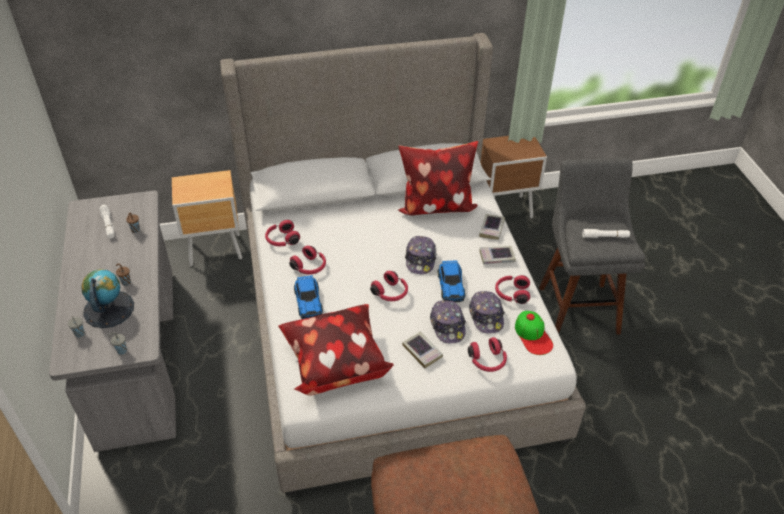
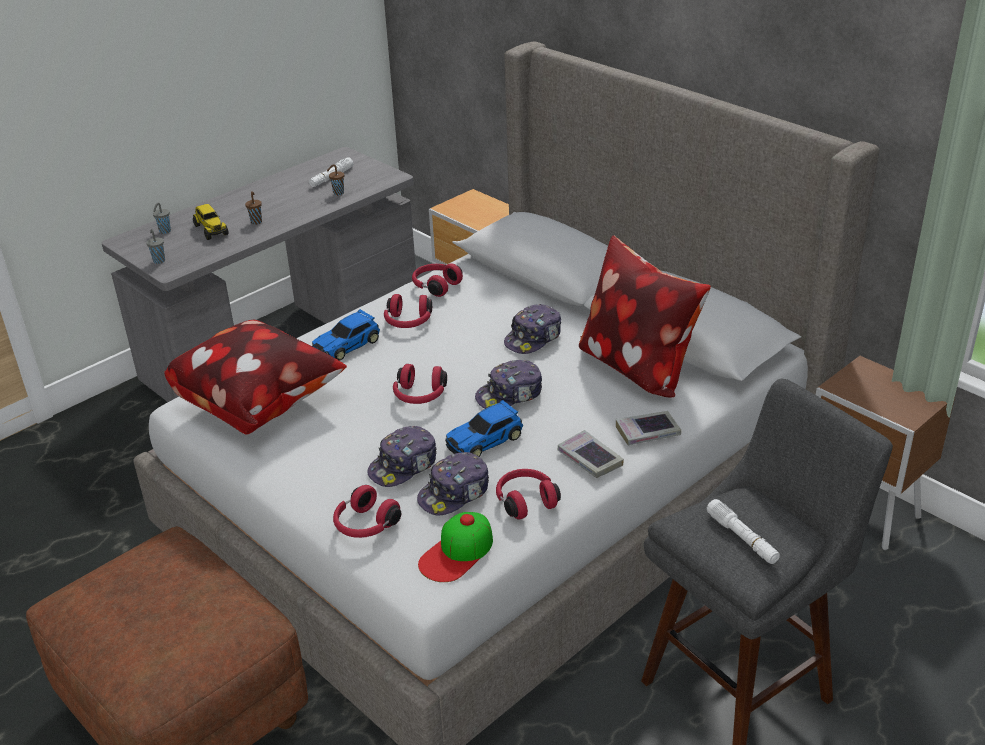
camera: 60 degrees right, 10 degrees down
globe [81,269,134,328] -> toy truck [193,204,229,240]
book [402,332,443,368] -> none
none -> cap [504,304,561,354]

